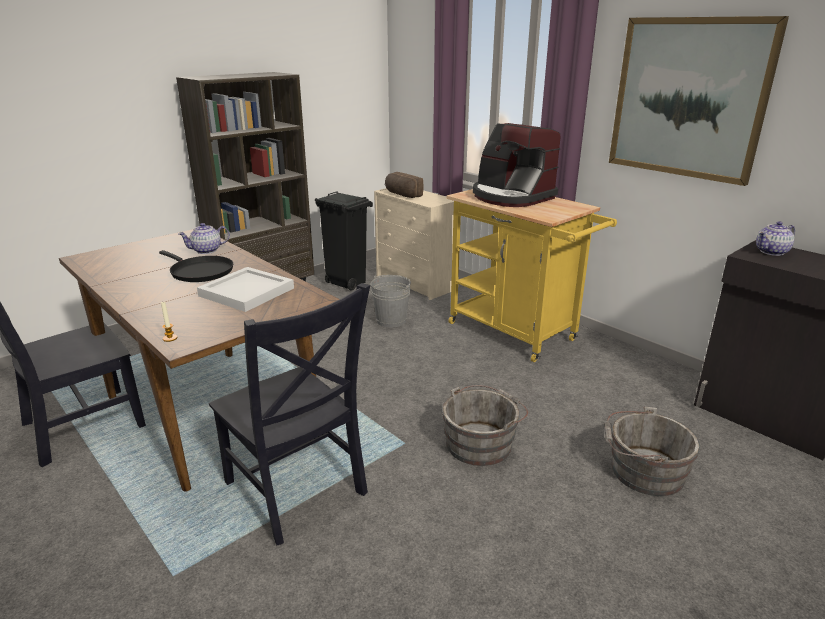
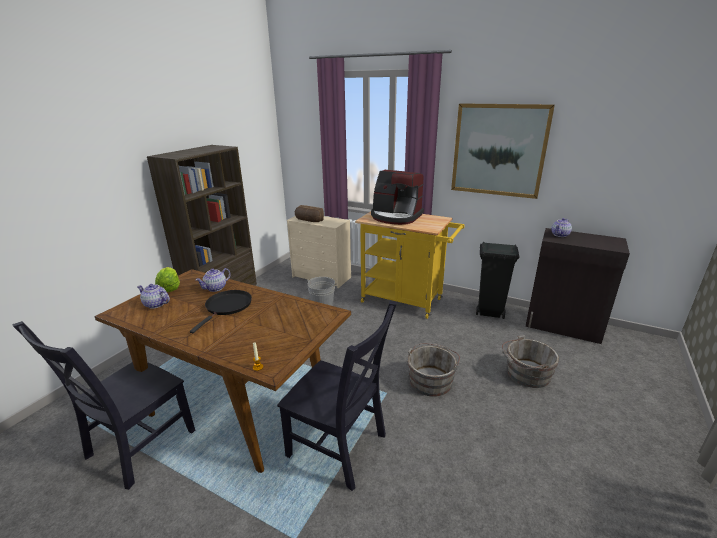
camera: 20 degrees left, 0 degrees up
black frying pan [159,250,233,282] -> black frying pan turned 90 degrees counterclockwise [190,290,252,333]
white tray [197,267,294,312] -> none
black trash can [315,191,373,291] -> black trash can moved to [476,242,519,319]
none -> teapot [137,284,170,309]
none -> lettuce [155,267,180,292]

